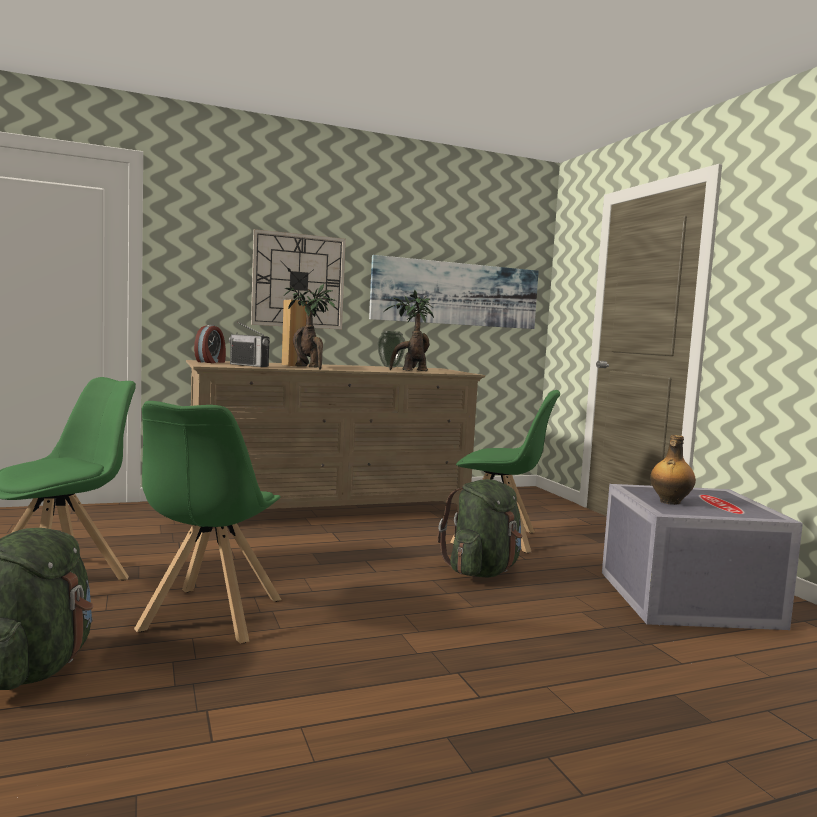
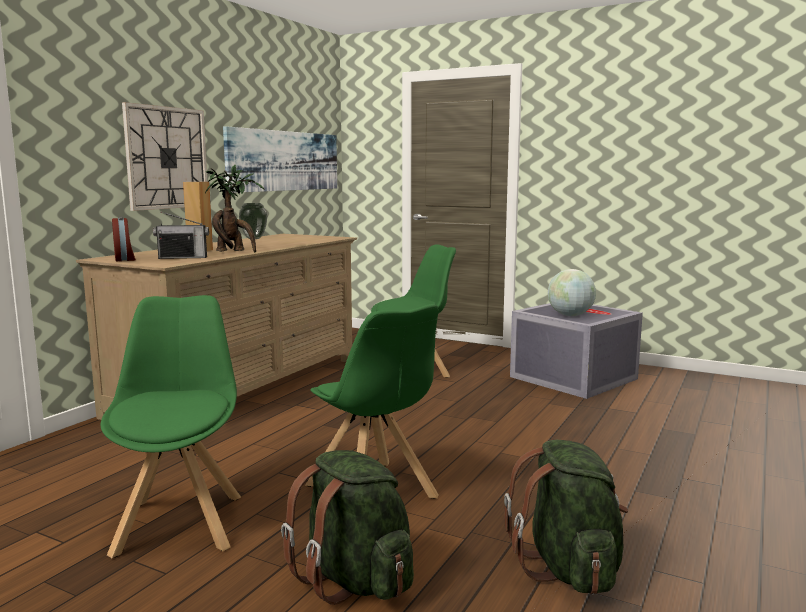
camera: 40 degrees left, 5 degrees up
potted plant [384,290,434,371] -> none
green backpack [438,479,522,578] -> green backpack moved to [504,439,628,594]
bottle [650,435,696,505] -> globe [548,269,596,316]

